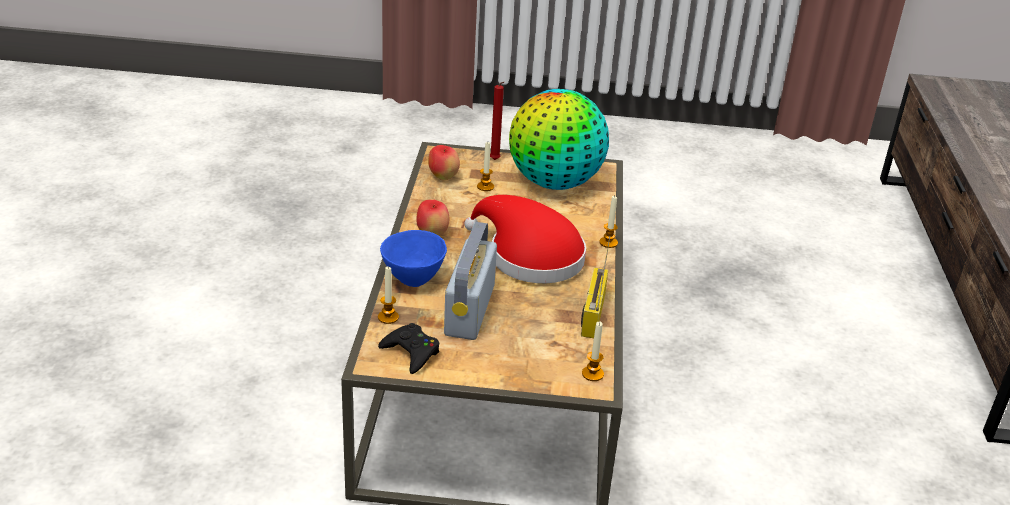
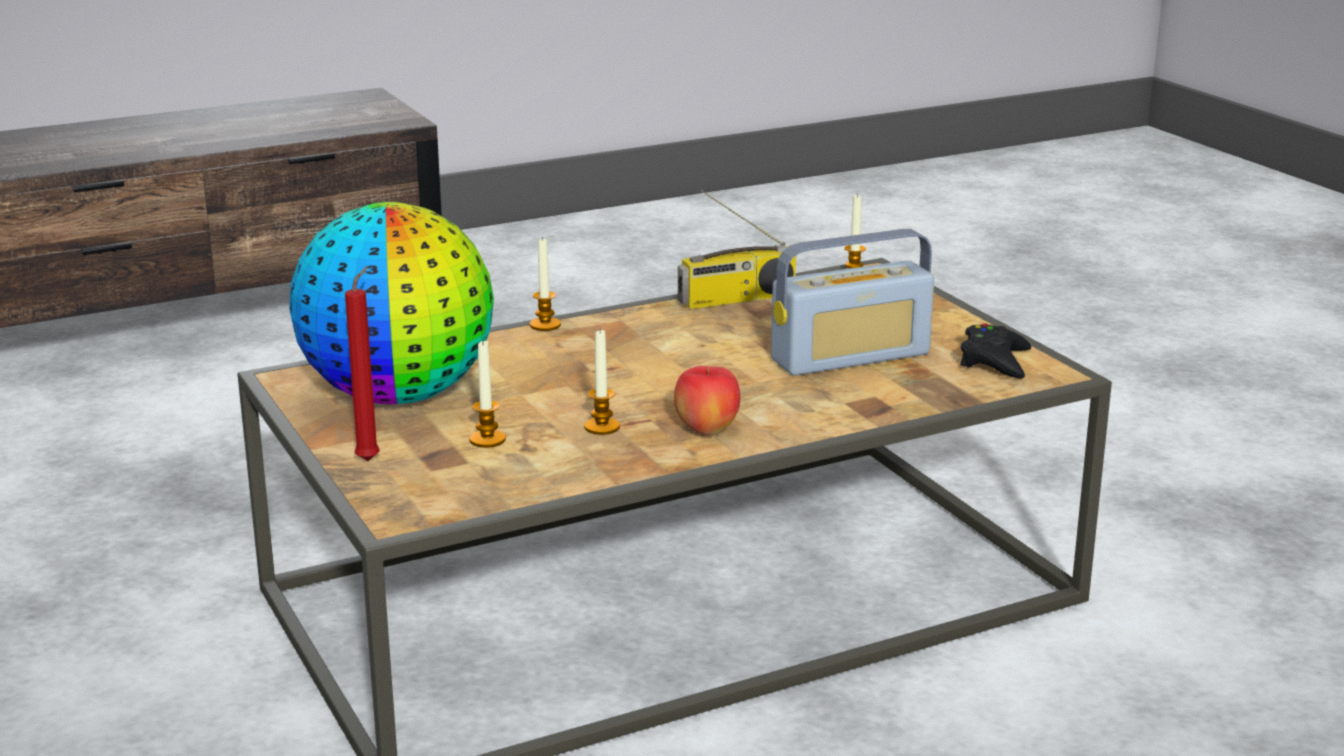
camera: 120 degrees left, 10 degrees down
candle [378,267,399,324] -> candle moved to [584,329,620,435]
blue bowl [380,230,447,287] -> none
apple [428,145,460,180] -> none
red hat [464,195,586,283] -> none

